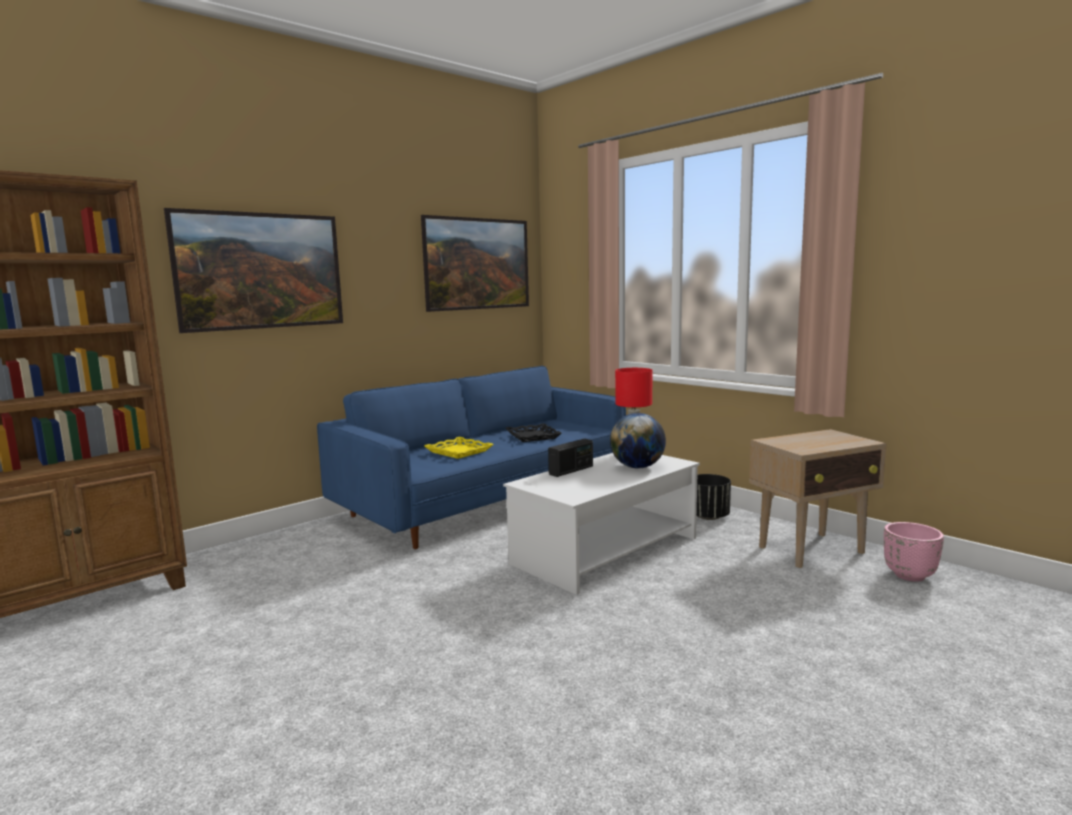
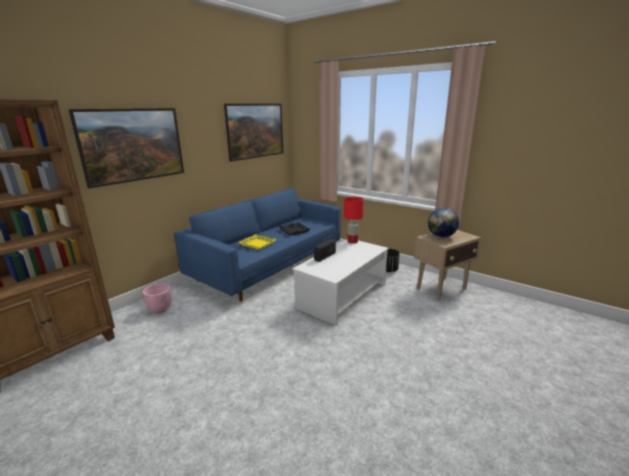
camera: 10 degrees left, 10 degrees up
globe [610,413,666,468] -> globe moved to [428,208,459,237]
pink planter [884,522,944,582] -> pink planter moved to [143,283,172,313]

